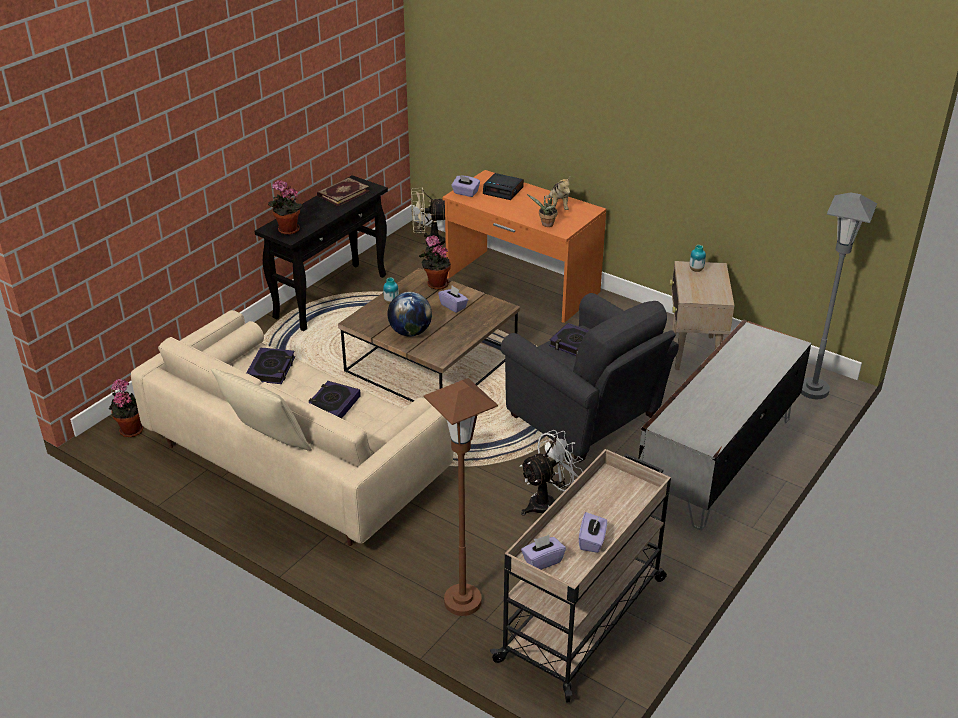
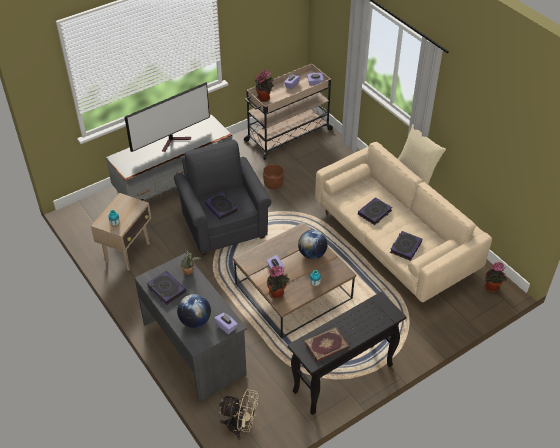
camera: 160 degrees left, 10 degrees up
potted plant [268,180,303,235] -> potted plant moved to [255,70,274,102]
brown floor lamp [423,378,498,616] -> none
orange desk [442,170,606,323] -> grey desk [135,253,247,402]
alarm clock [483,173,524,200] -> globe [177,294,211,328]
white fan [520,430,583,516] -> brown planter [263,164,284,190]
plush toy [545,177,570,210] -> book [147,270,186,305]
grey floor lamp [801,192,877,399] -> none
none -> television [125,82,210,152]

